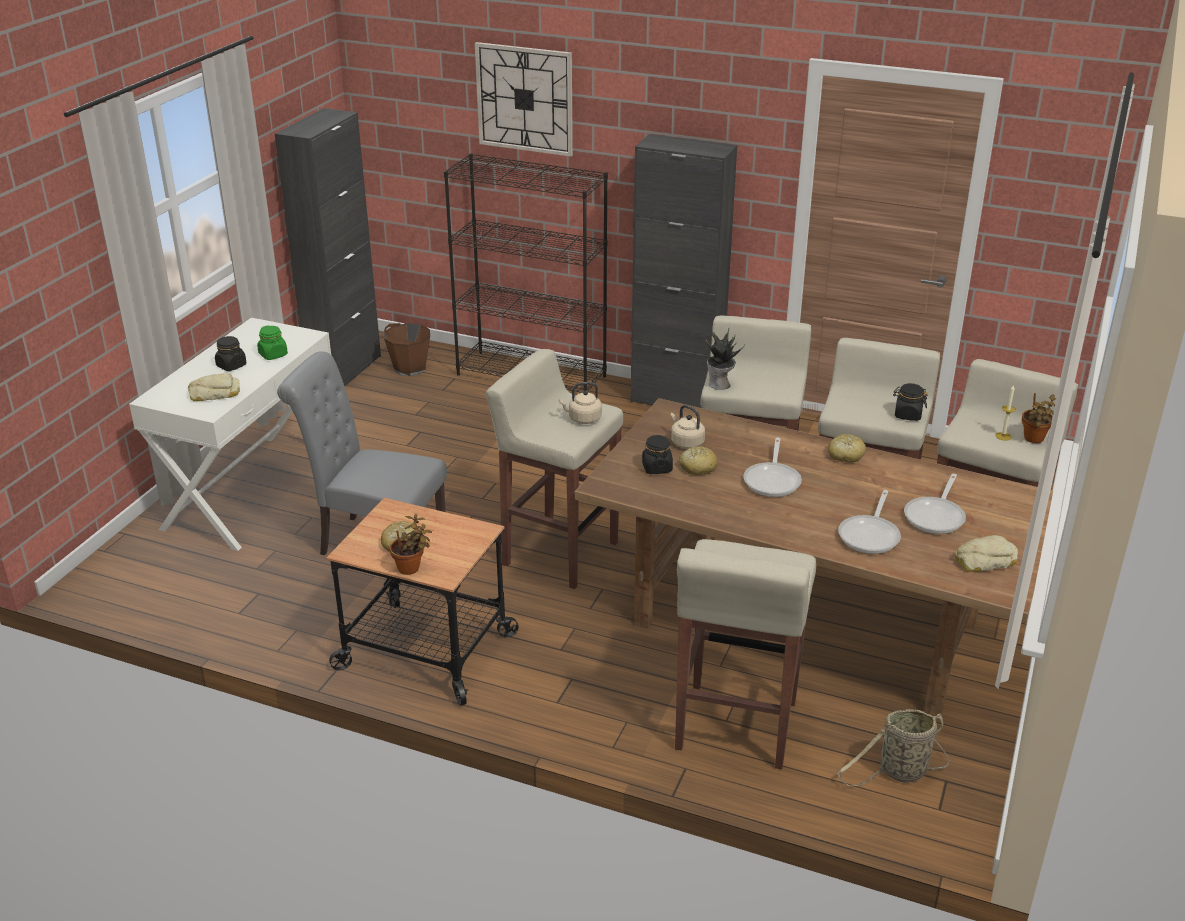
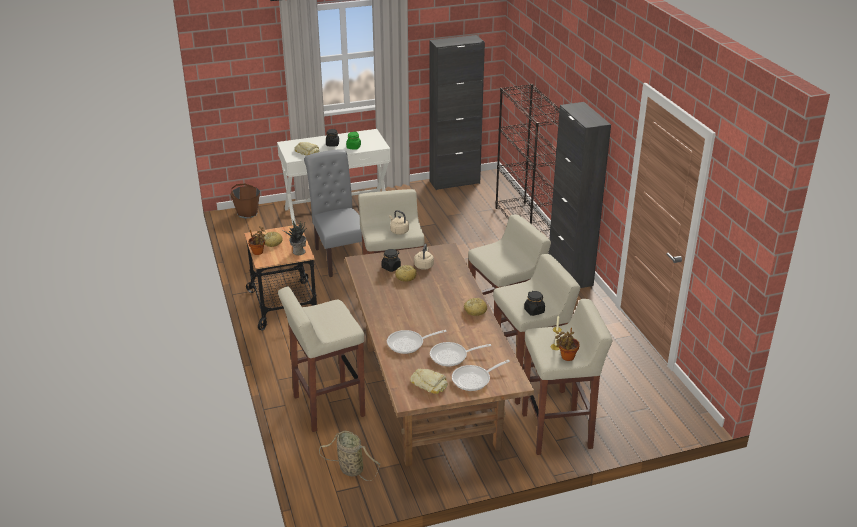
camera: 50 degrees right, 0 degrees up
brown bucket [384,323,430,376] -> brown bucket moved to [230,184,260,219]
wall clock [475,42,573,157] -> none
potted plant [705,329,745,390] -> potted plant moved to [284,221,307,255]
frying pan [744,438,802,497] -> frying pan moved to [452,360,510,391]

